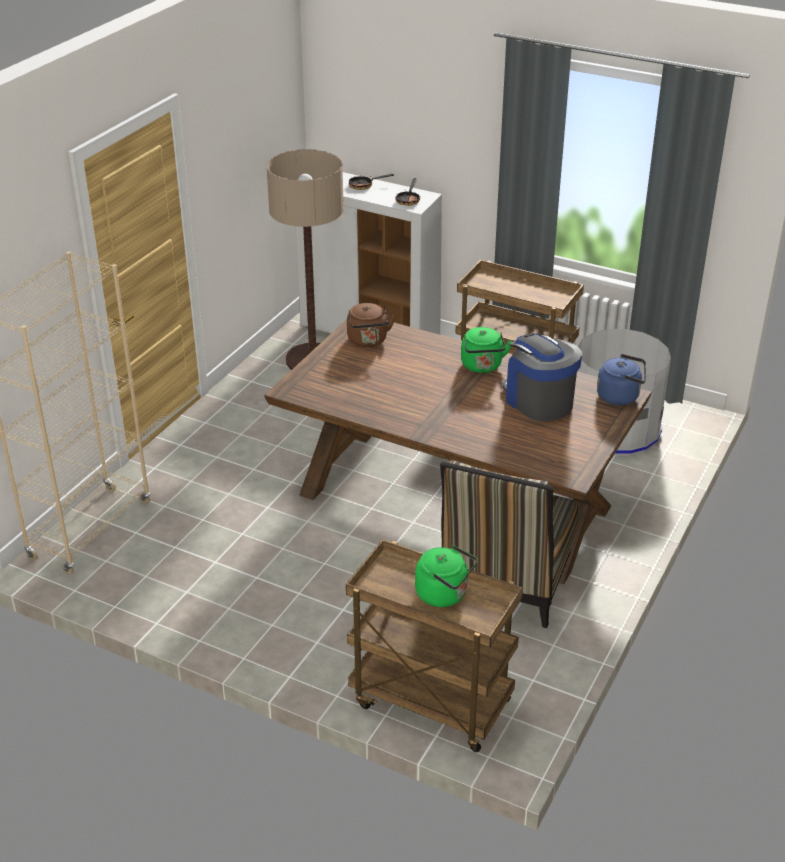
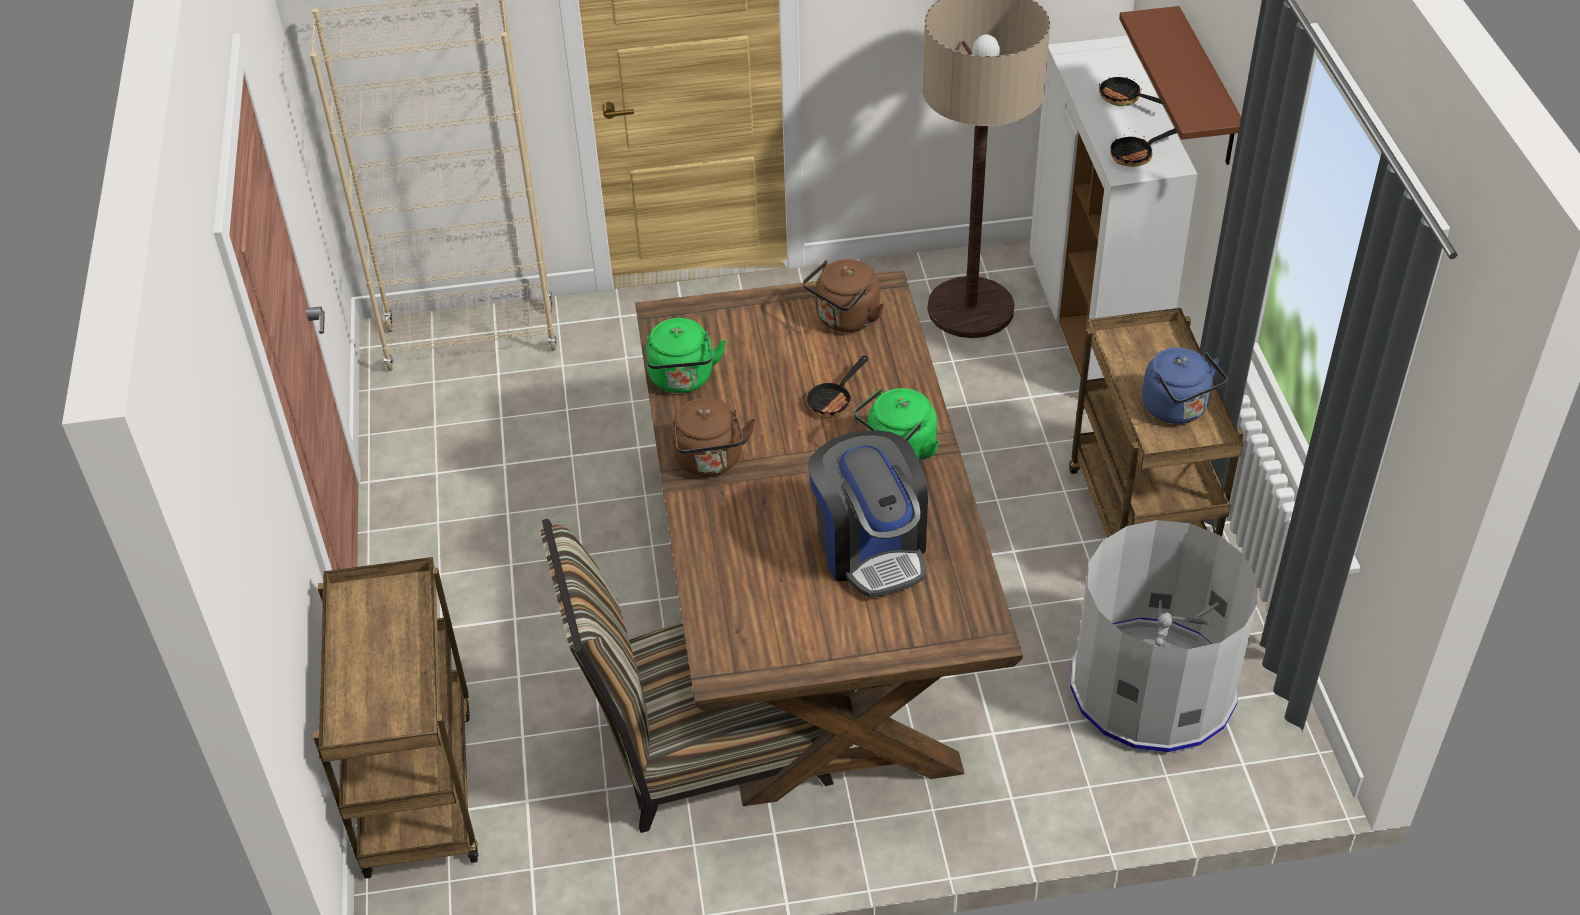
camera: 55 degrees right, 10 degrees up
green kettle [415,545,478,607] -> green kettle moved to [646,318,726,393]
coffee machine [503,333,582,421] -> coffee machine turned 135 degrees clockwise [808,430,928,598]
blue kettle [597,354,646,405] -> blue kettle moved to [1142,347,1227,424]
none -> brown kettle [671,398,755,476]
none -> frying pan [806,356,868,418]
none -> brown shelf [1119,6,1241,165]

